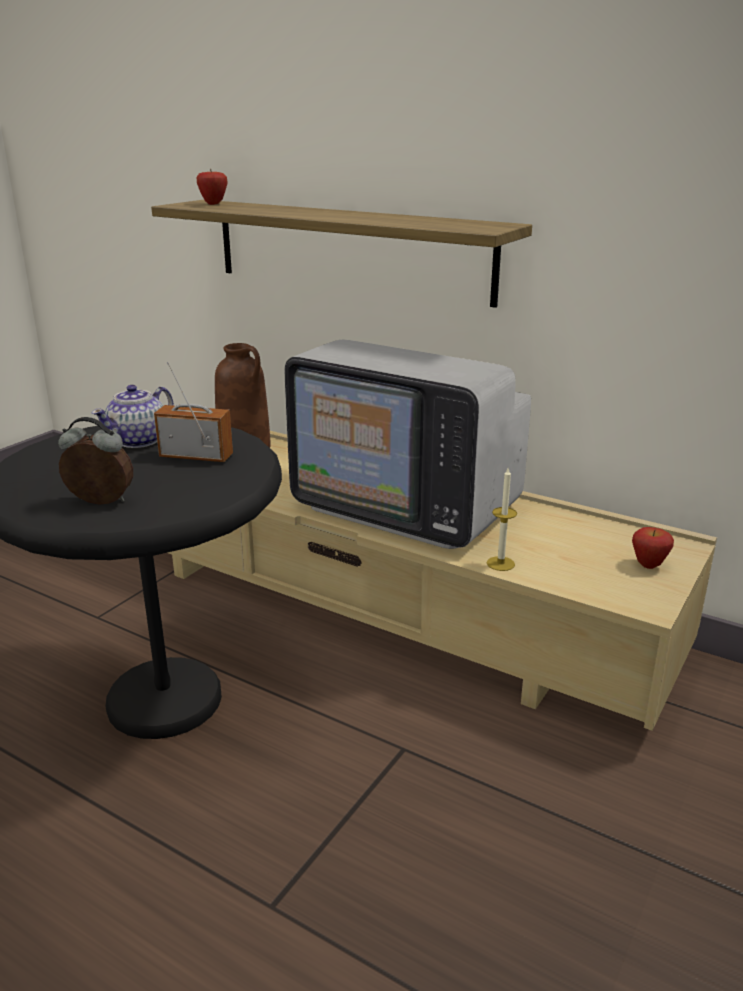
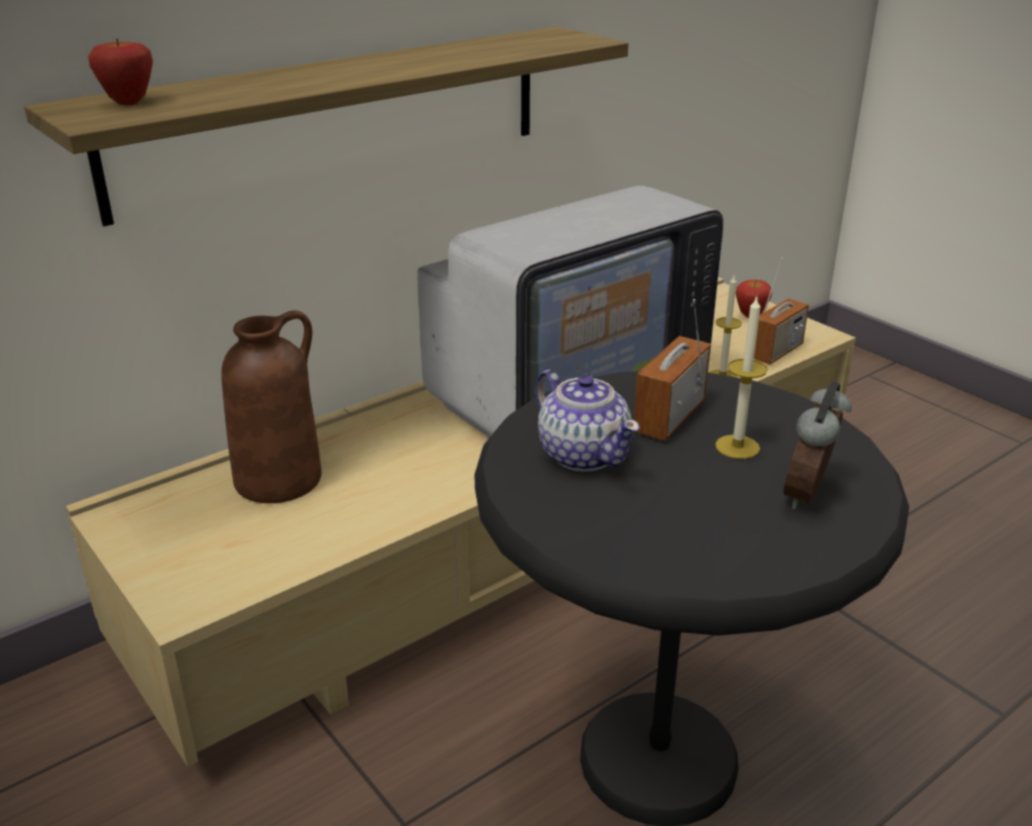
camera: 70 degrees left, 5 degrees up
none -> candle [715,296,768,459]
none -> radio [754,257,809,365]

